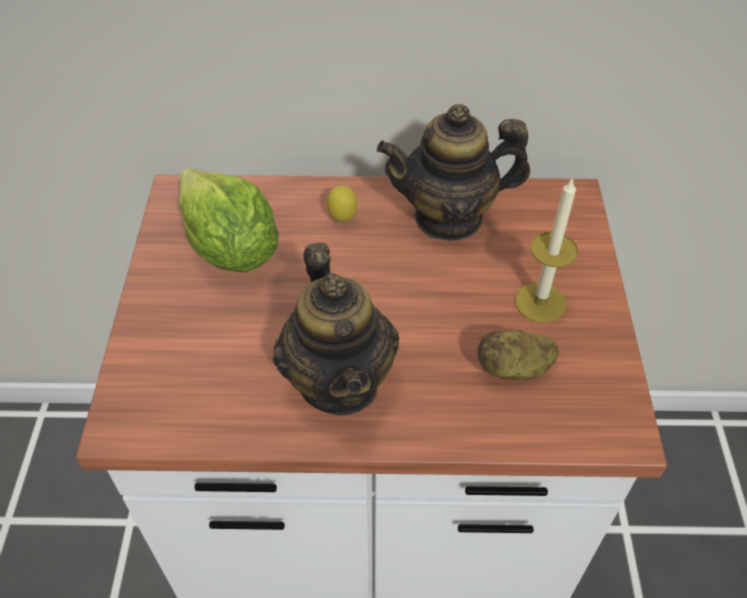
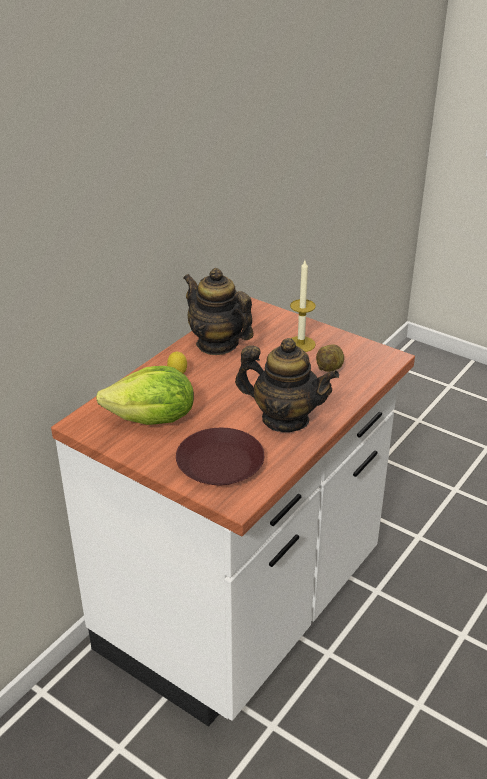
camera: 55 degrees left, 15 degrees down
teapot [377,104,530,241] -> teapot turned 105 degrees clockwise [183,268,254,355]
none -> brown plate [176,428,265,485]

